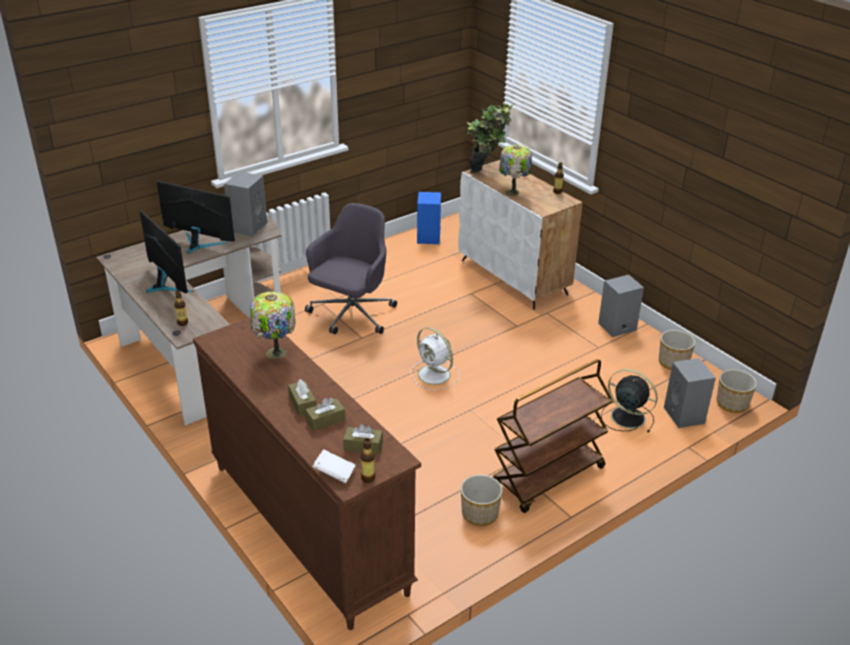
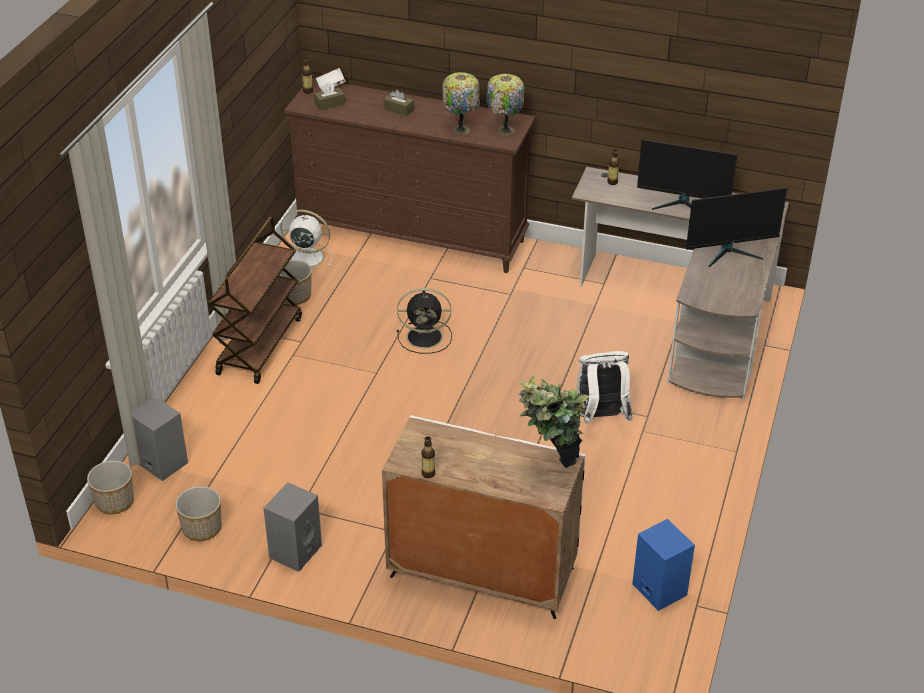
camera: 145 degrees right, 5 degrees up
grey speaker [224,171,267,236] -> none
grey office chair [305,203,397,334] -> white backpack [577,351,633,424]
brown tissue box [305,398,345,431] -> none
white fan [410,327,460,391] -> white fan moved to [280,210,332,269]
table lamp [499,145,532,196] -> table lamp moved to [486,74,524,135]
black fan [601,369,658,433] -> black fan moved to [397,288,452,354]

